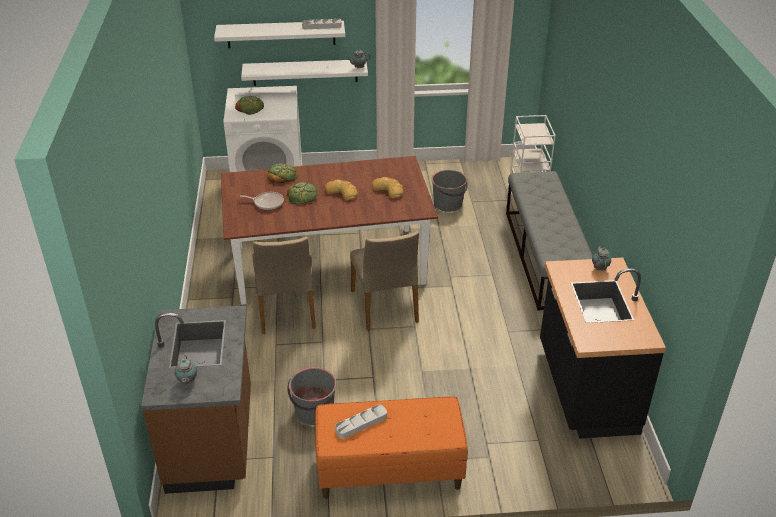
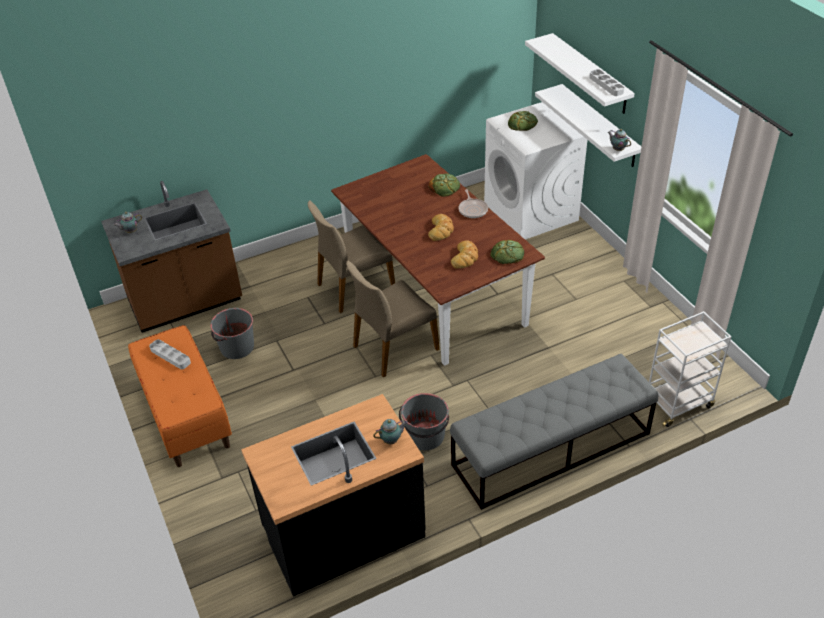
camera: 70 degrees right, 5 degrees up
frying pan [240,192,284,210] -> frying pan moved to [458,189,488,218]
bread [287,182,318,205] -> bread moved to [490,240,524,264]
grey bucket [431,170,468,212] -> grey bucket moved to [399,393,449,450]

